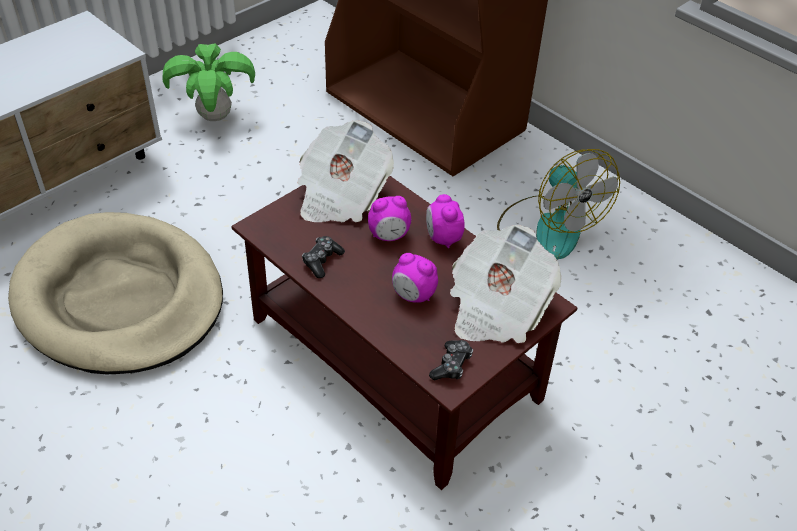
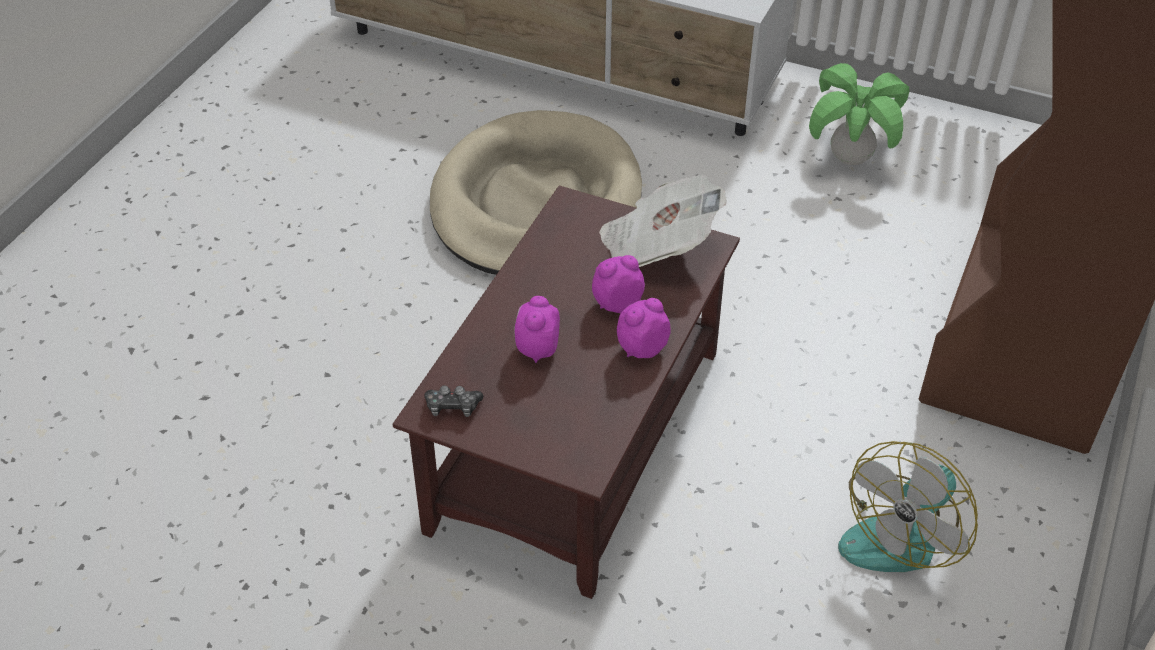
camera: 70 degrees right, 0 degrees up
game controller [302,236,345,278] -> none
alarm clock [368,196,411,241] -> alarm clock turned 105 degrees clockwise [592,255,645,313]
newspaper [450,225,562,343] -> none

